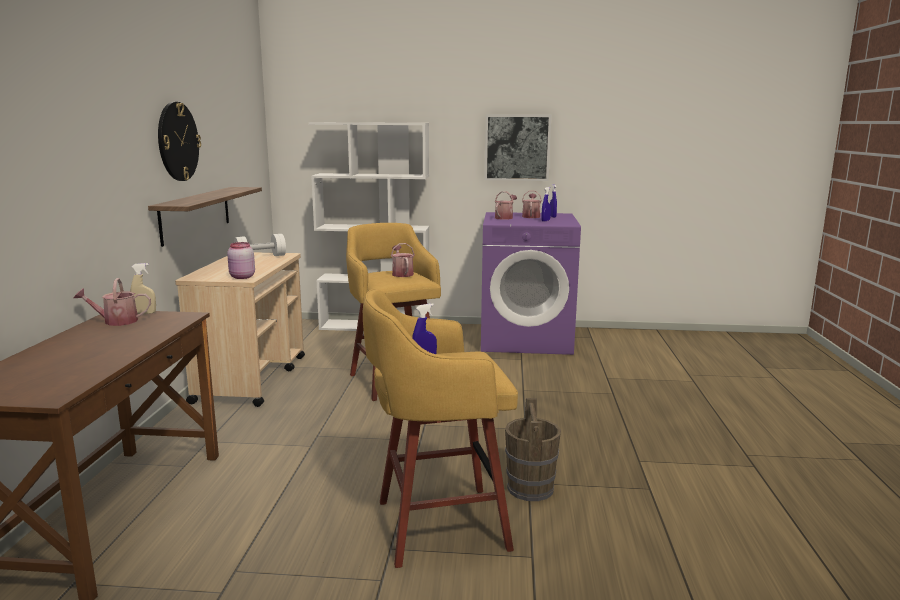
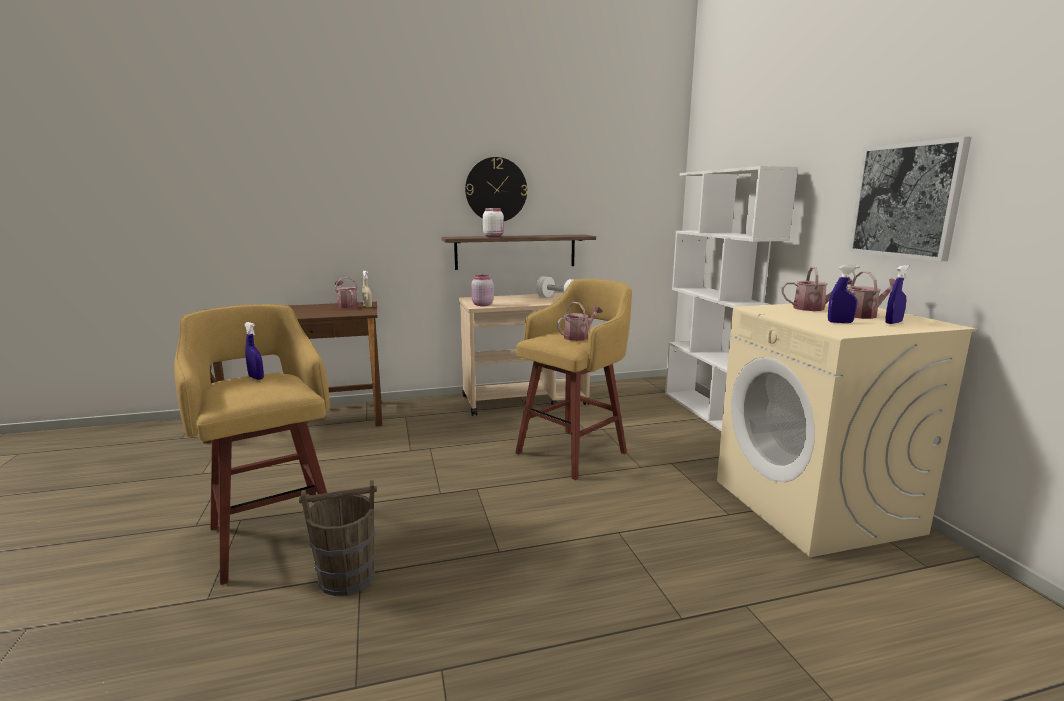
camera: 70 degrees right, 0 degrees up
purple washing machine [481,212,581,355] -> beige washing machine [717,302,976,557]
none -> white jar [483,208,504,237]

